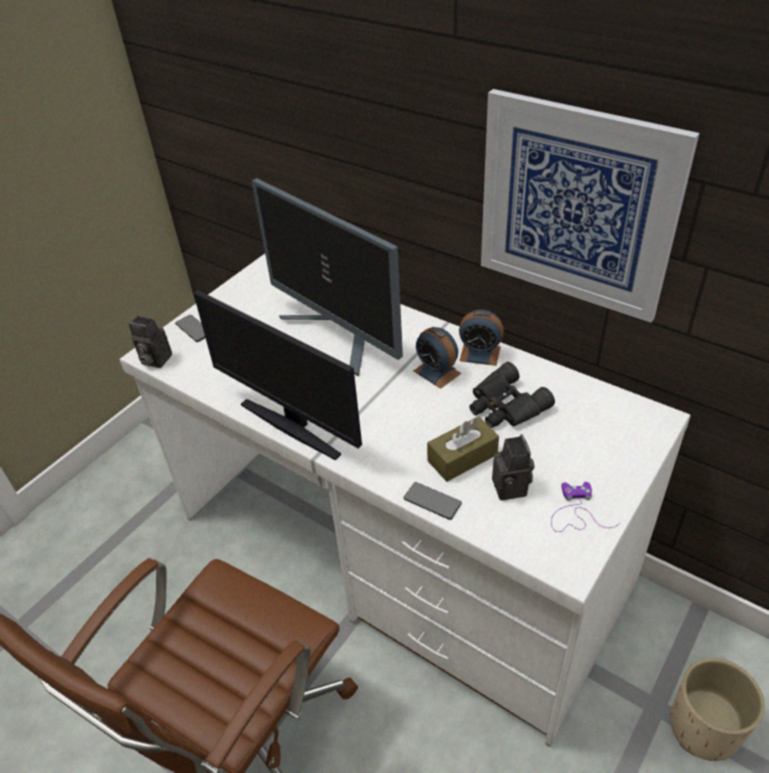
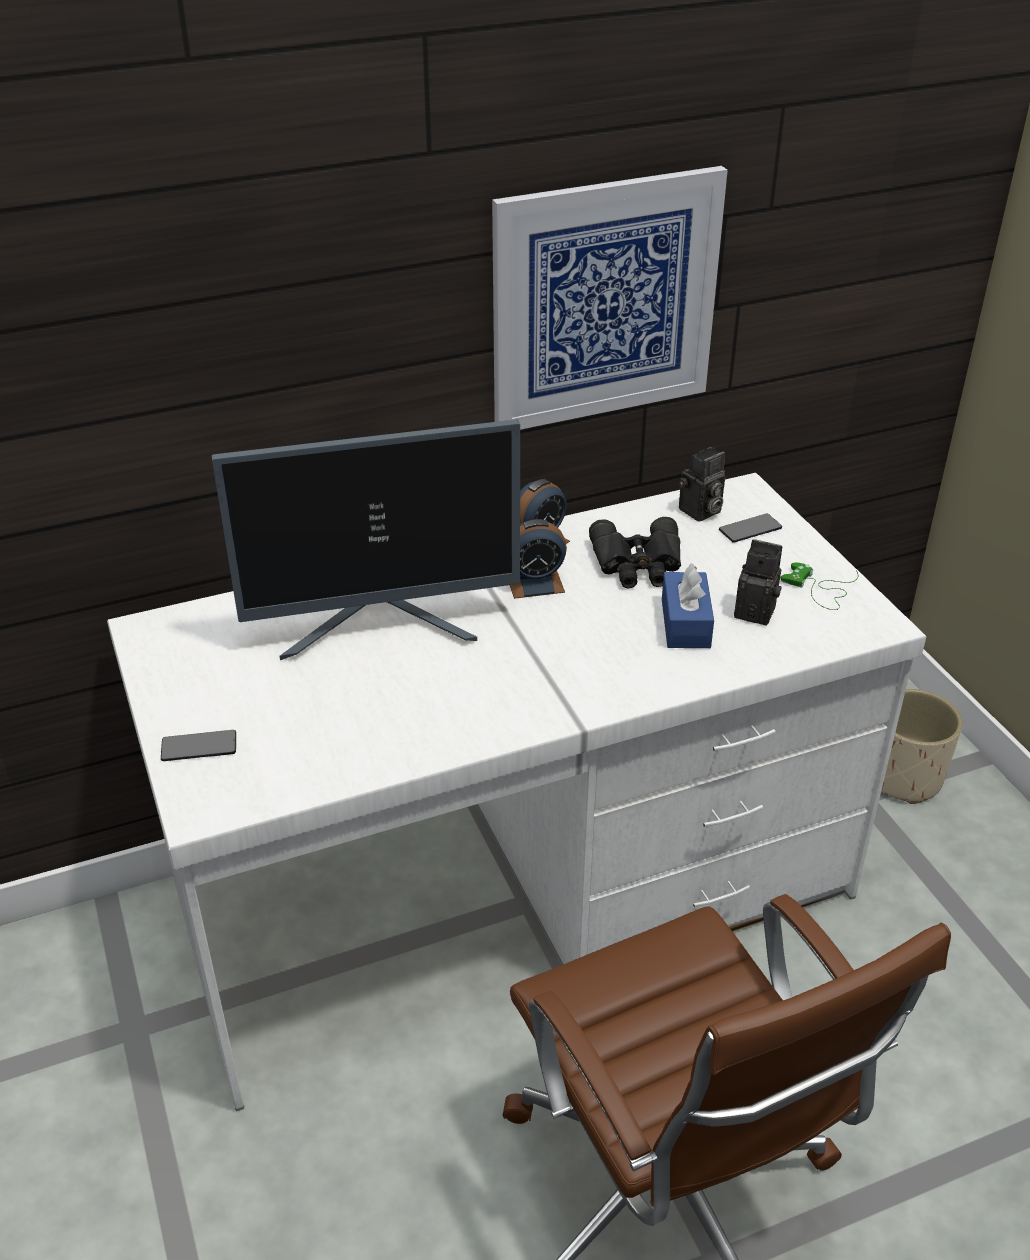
camera: 60 degrees left, 5 degrees down
camera [128,316,172,368] -> camera moved to [679,447,725,521]
monitor [193,290,362,460] -> none
phone [404,482,462,520] -> phone moved to [719,514,782,543]
brown tissue box [427,416,499,482] -> blue tissue box [662,564,714,648]
purple game controller [551,482,620,532] -> green game controller [781,563,858,610]

